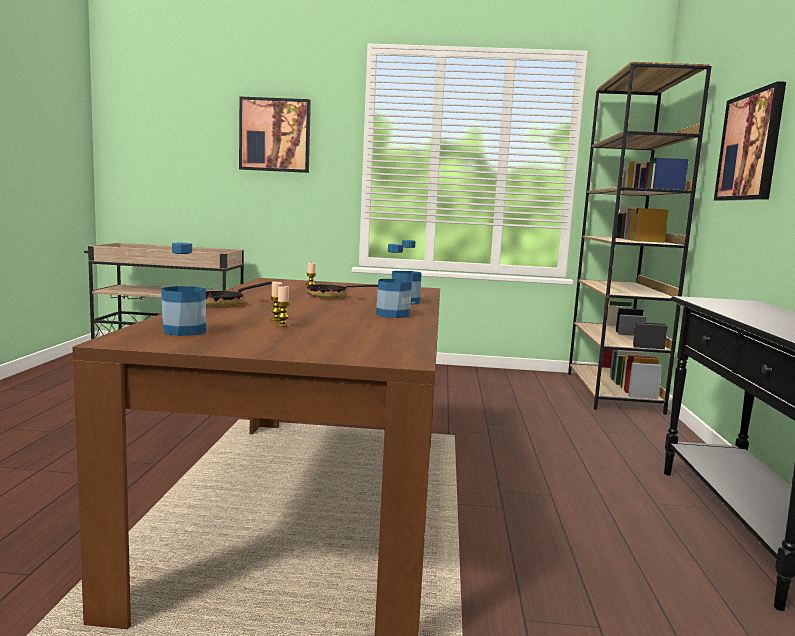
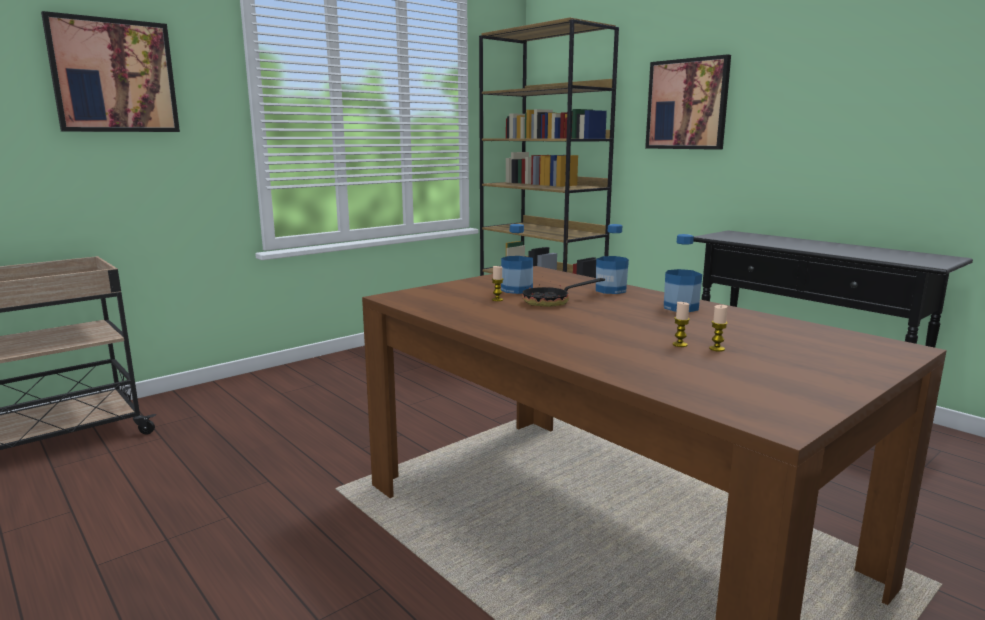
camera: 45 degrees left, 5 degrees up
bottle [161,243,206,336] -> bottle moved to [501,224,533,294]
frying pan [206,282,272,307] -> none

